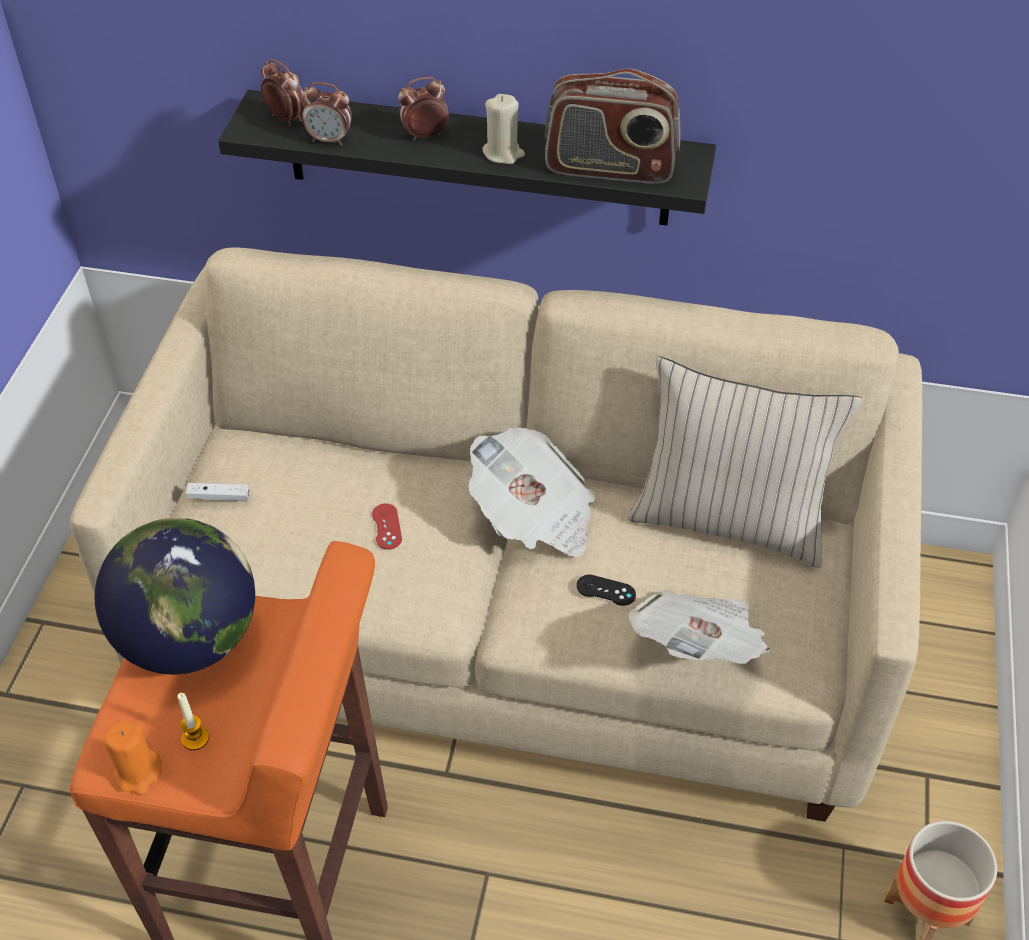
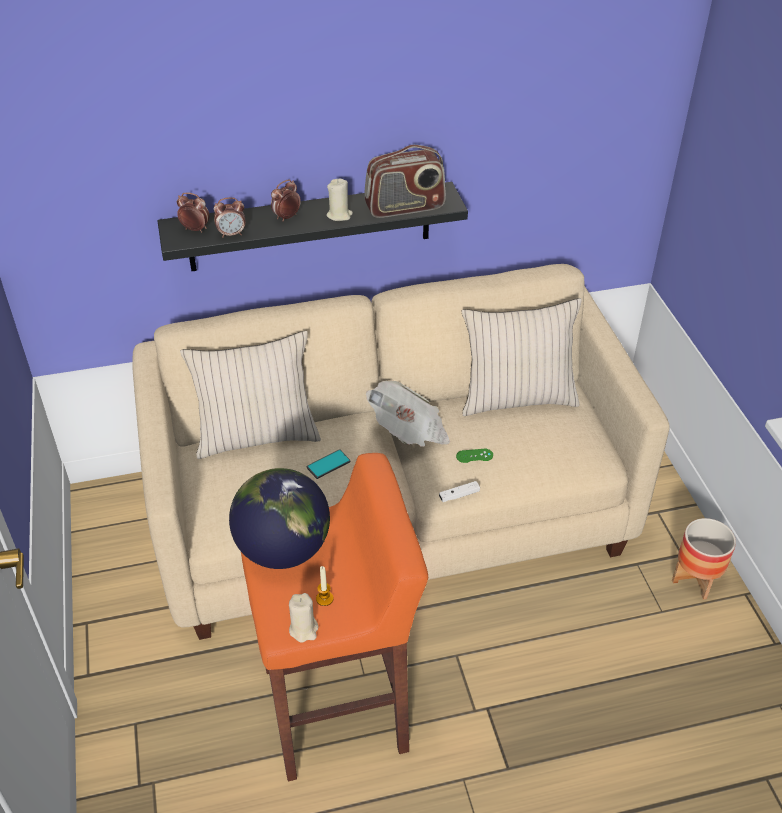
camera: 25 degrees left, 5 degrees down
orange candle [104,720,162,795] -> beige candle [289,593,318,642]
white game controller [185,483,250,501] -> white game controller moved to [439,481,480,502]
red game controller [372,503,402,550] -> phone [307,449,350,479]
black game controller [576,574,636,606] -> green game controller [456,449,493,463]
newspaper [629,590,769,664] -> none
none -> beige pillow [180,331,321,459]

